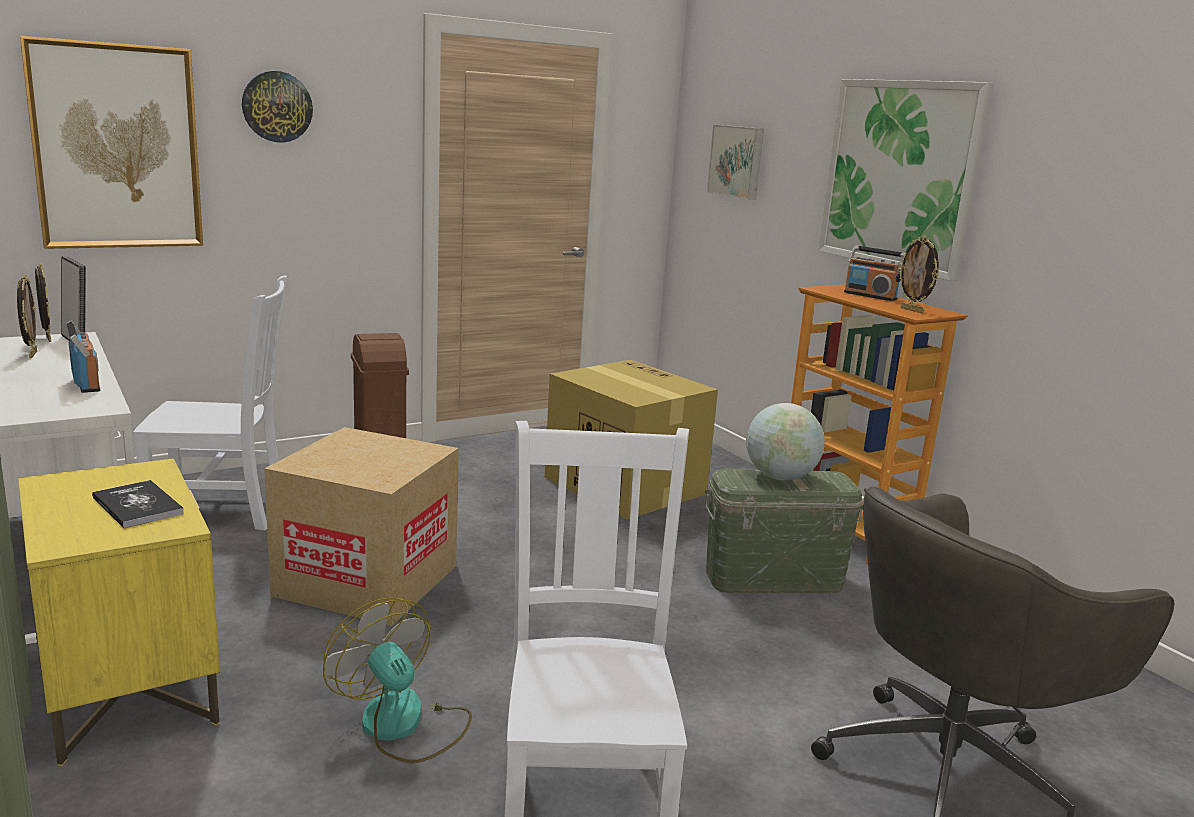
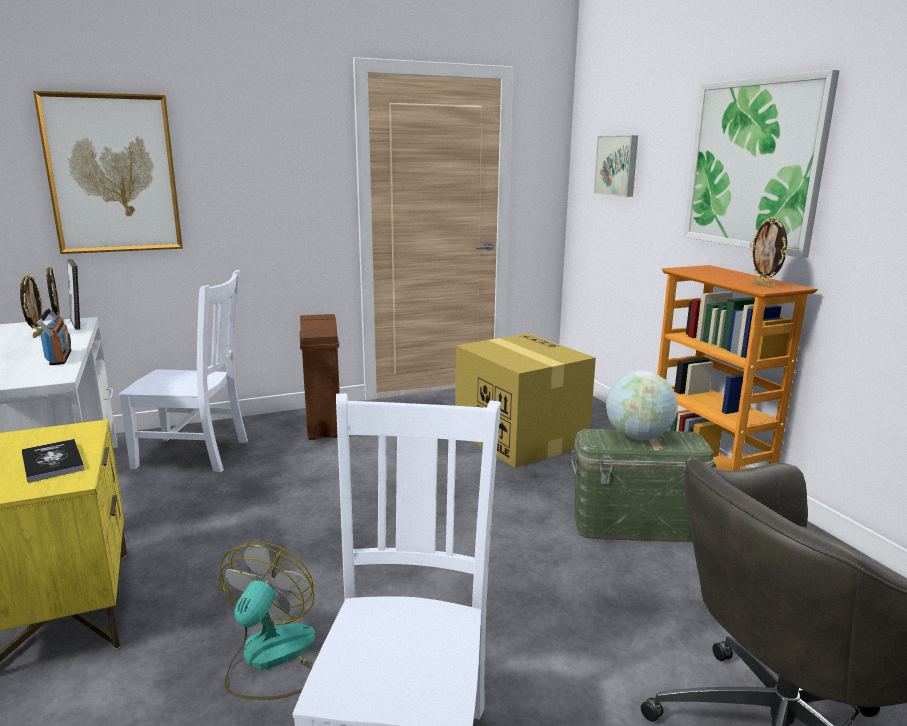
camera: 10 degrees right, 0 degrees up
wall clock [242,71,313,143] -> none
cardboard box [264,427,459,626] -> none
fan [323,597,472,763] -> fan turned 45 degrees clockwise [220,542,315,700]
radio [844,246,906,301] -> none

